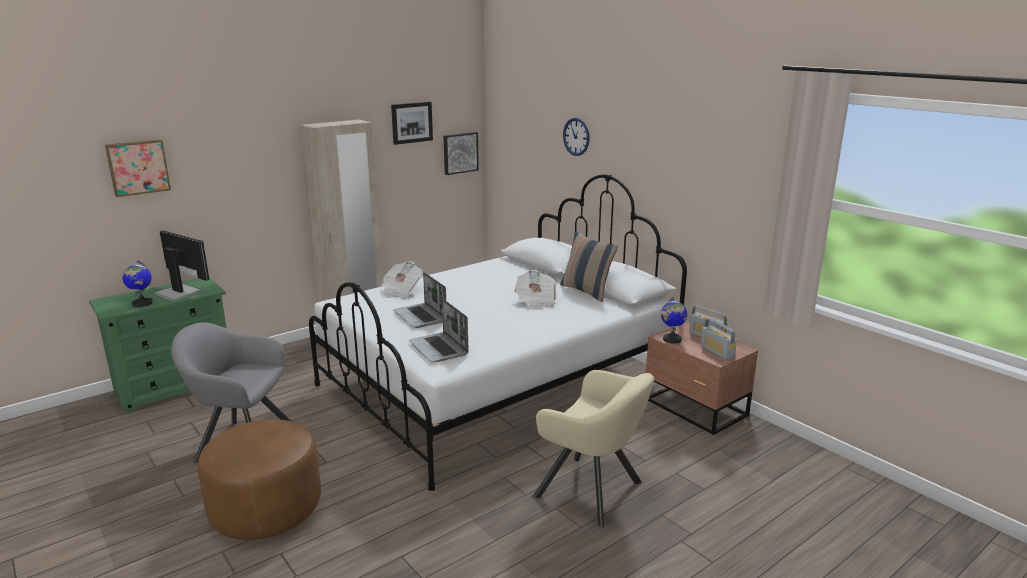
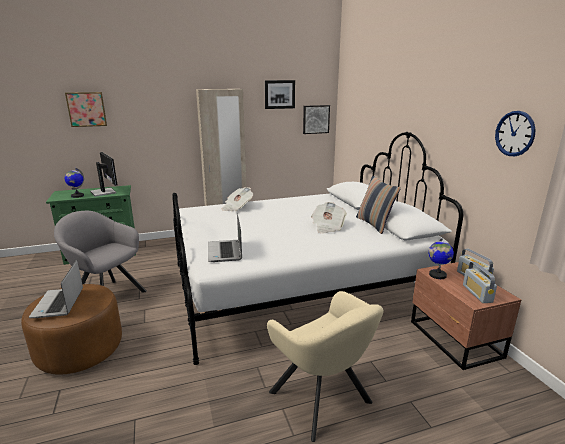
camera: 20 degrees right, 0 degrees up
laptop [393,272,446,328] -> laptop moved to [29,260,83,318]
wall clock [563,118,590,156] -> wall clock moved to [495,111,536,156]

